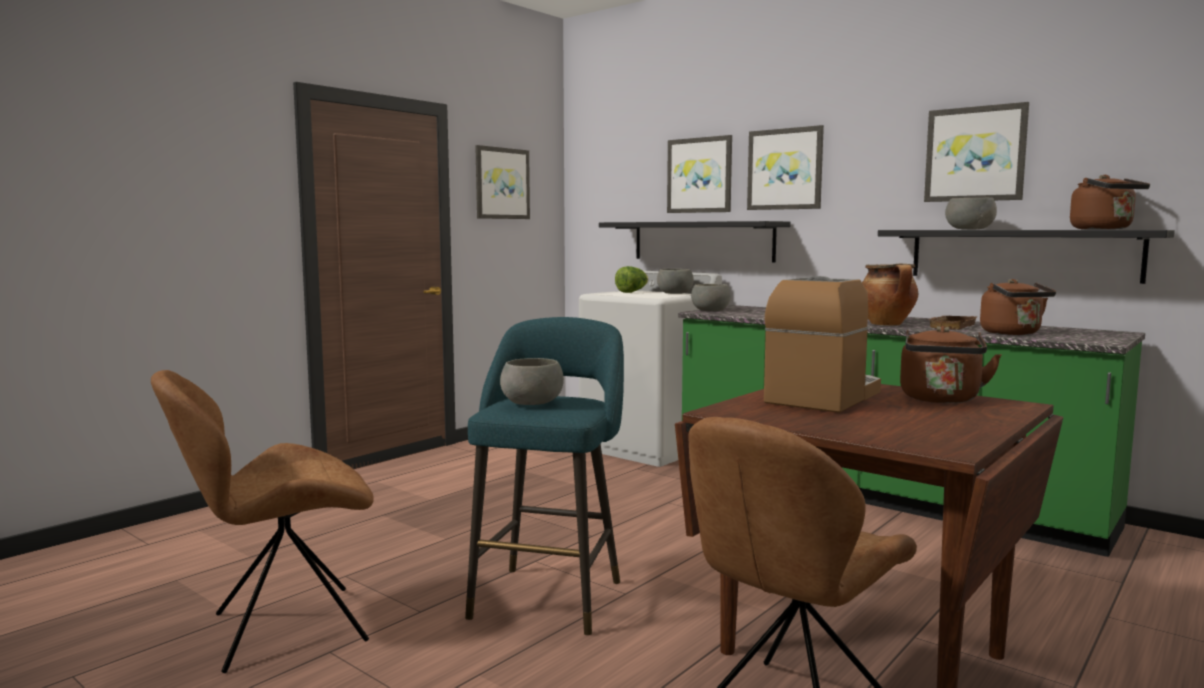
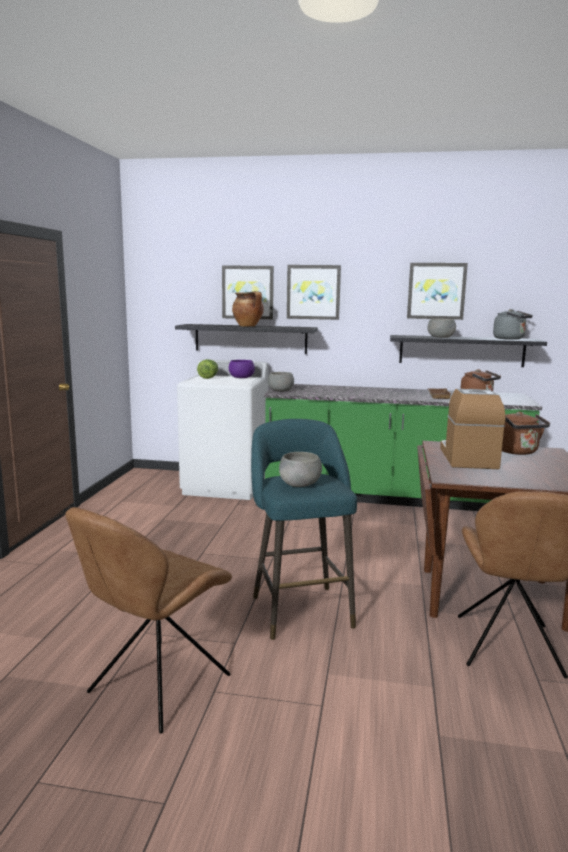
camera: 30 degrees left, 5 degrees up
picture [475,145,530,219] -> none
grey bowl [657,269,694,294] -> purple bowl [229,360,255,378]
cooking pot [862,263,918,325] -> cooking pot moved to [232,291,264,327]
brown kettle [1070,175,1150,230] -> grey kettle [493,309,533,340]

